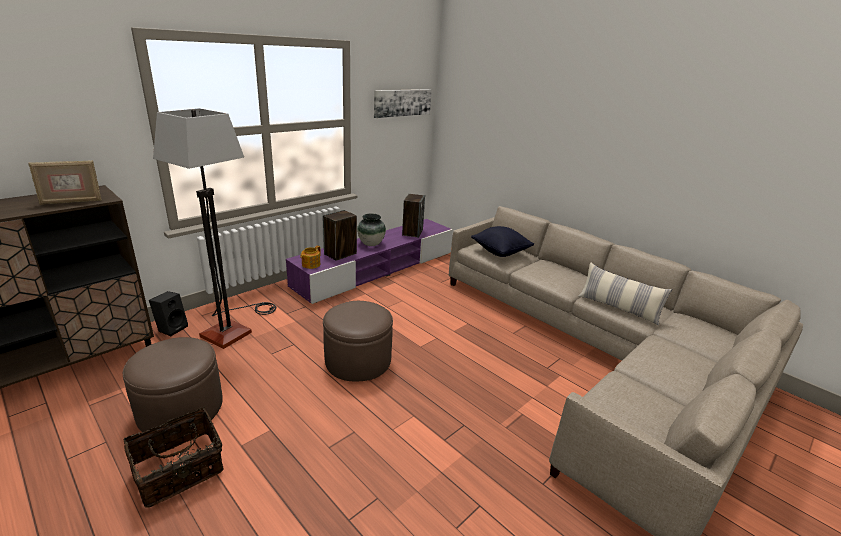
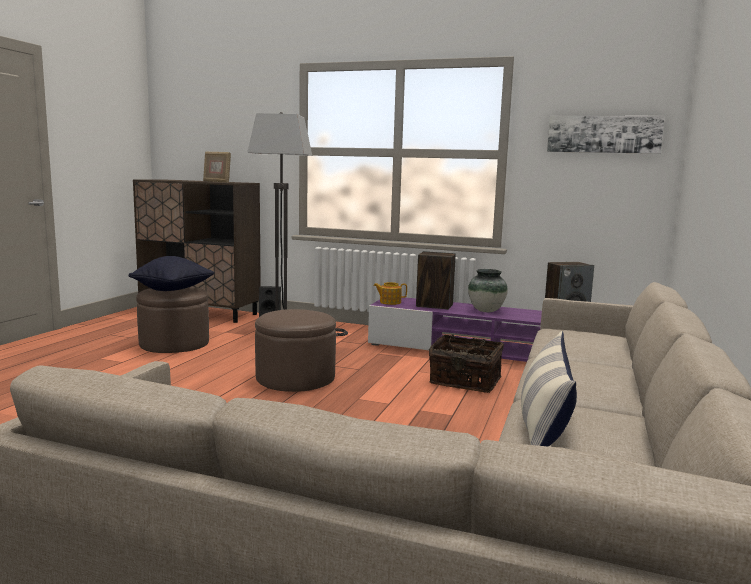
camera: 65 degrees right, 15 degrees down
basket [124,407,223,508] -> basket moved to [429,335,504,393]
black pillow [471,226,534,257] -> black pillow moved to [129,256,215,291]

